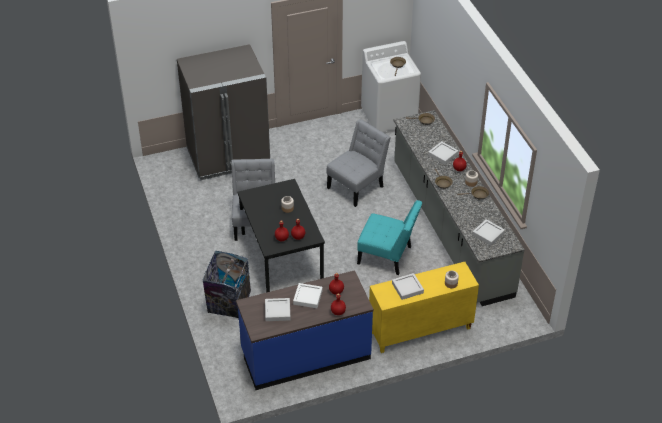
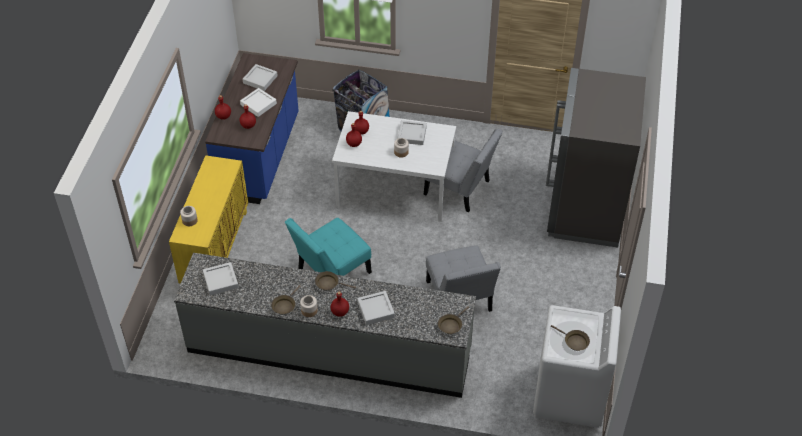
camera: 120 degrees right, 5 degrees up
black dining table [238,179,325,293] -> white dining table [332,111,456,222]
grey tray [392,273,424,300] -> grey tray moved to [397,120,427,145]

